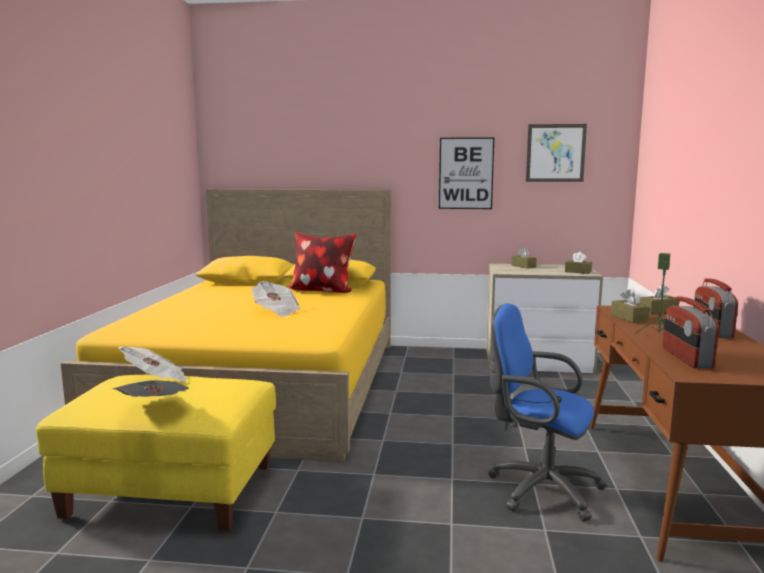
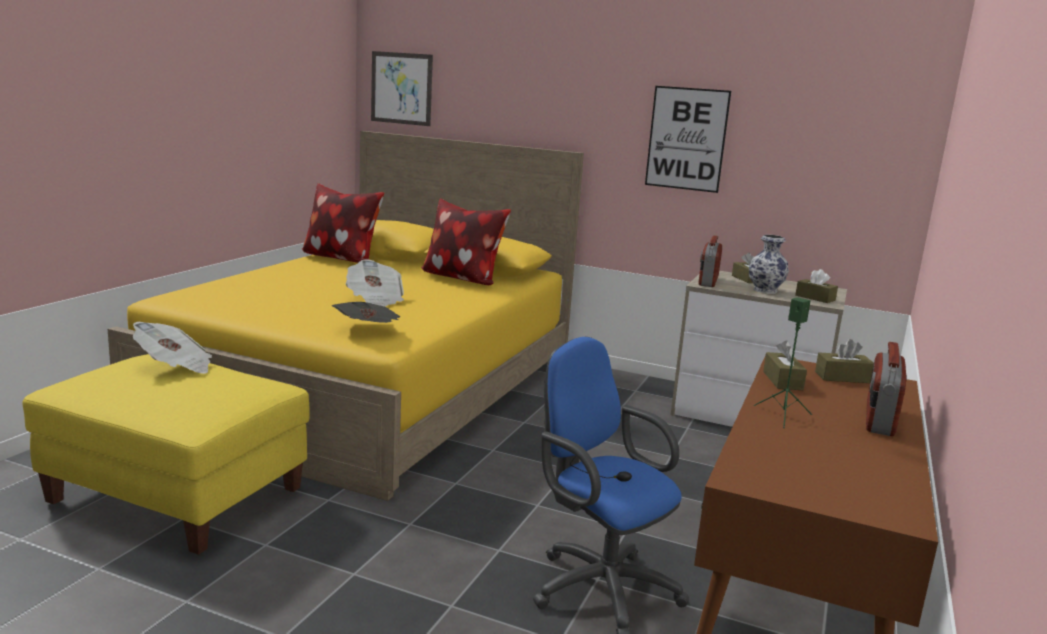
camera: 15 degrees right, 5 degrees up
newspaper [112,380,189,397] -> newspaper moved to [332,302,400,323]
picture [526,124,587,182] -> picture moved to [371,51,433,126]
radio [662,297,719,368] -> radio moved to [698,236,722,287]
none -> pillow [302,183,384,263]
none -> vase [749,235,789,294]

